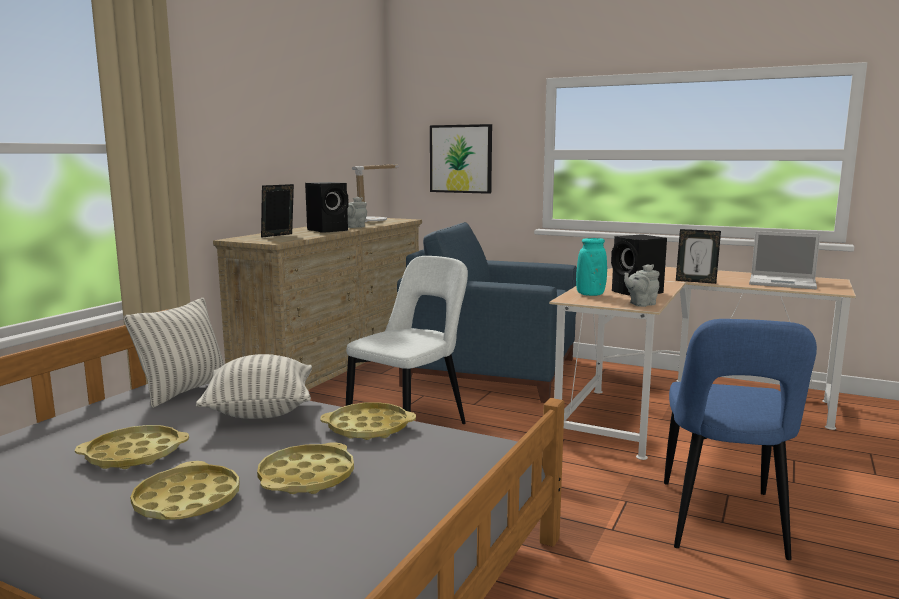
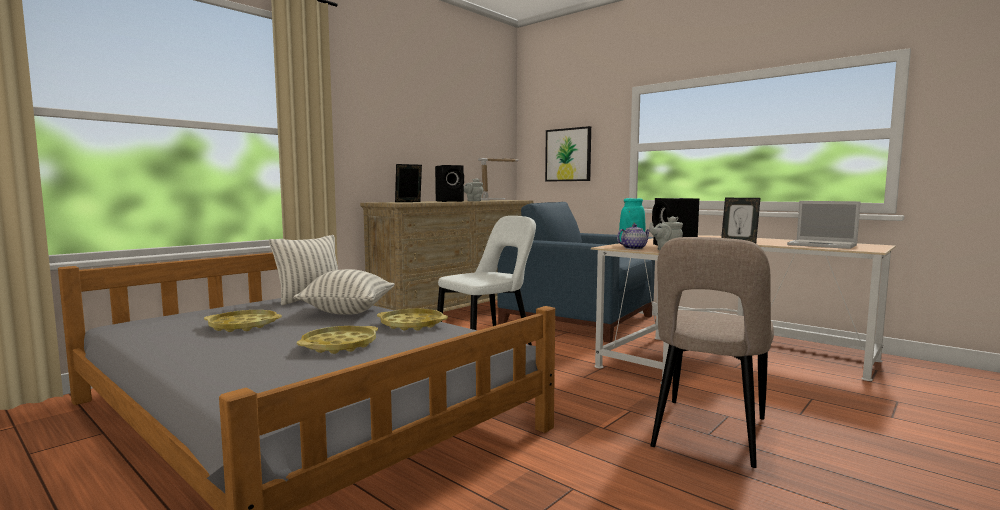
camera: 15 degrees right, 5 degrees down
yellow tray [130,461,240,520] -> none
blue chair [664,319,817,560] -> beige chair [650,237,774,468]
none -> teapot [617,224,650,250]

